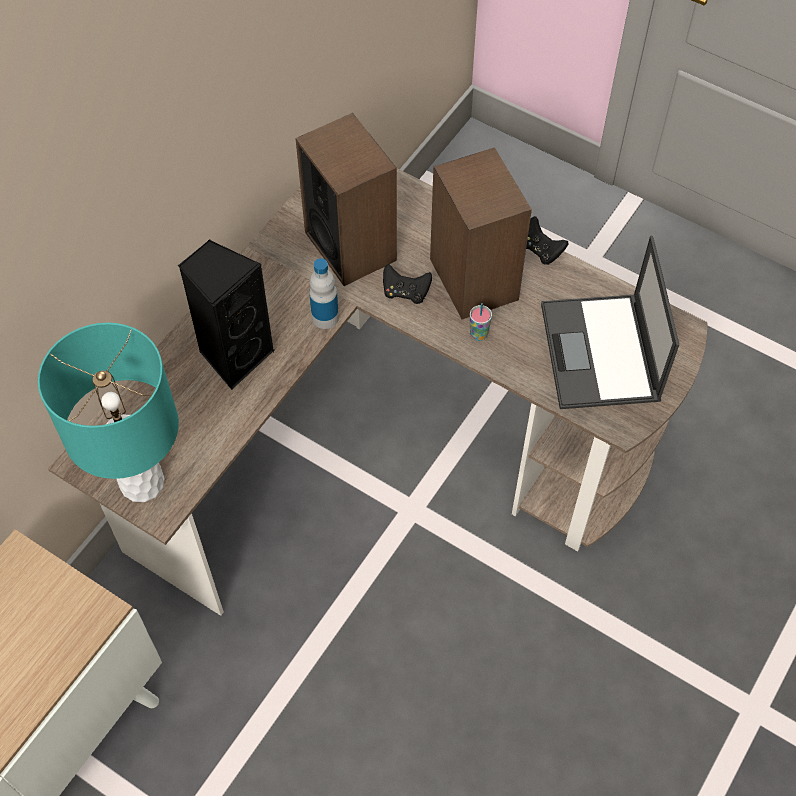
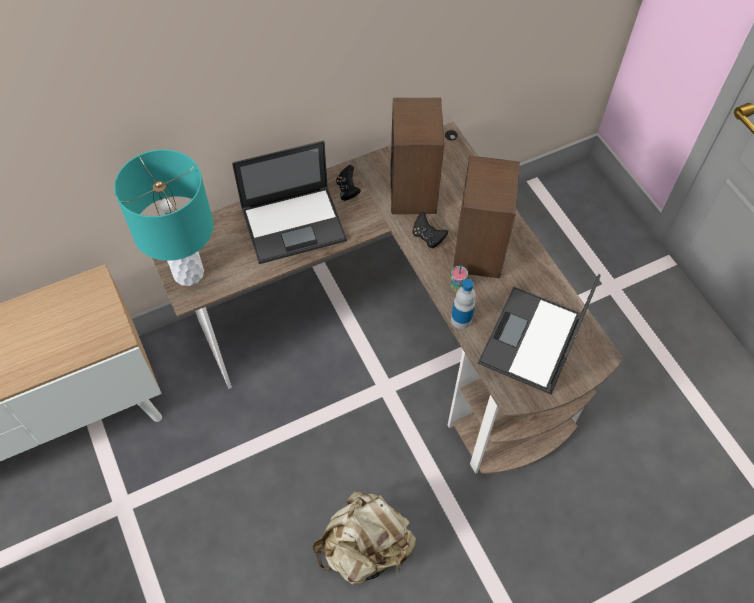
camera: 30 degrees right, 0 degrees up
black speaker [178,239,274,390] -> laptop [232,140,347,264]
bottle [309,258,339,329] -> bottle moved to [451,279,476,329]
black game controller [526,216,569,265] -> black game controller moved to [336,165,361,201]
none -> beige backpack [312,491,416,585]

